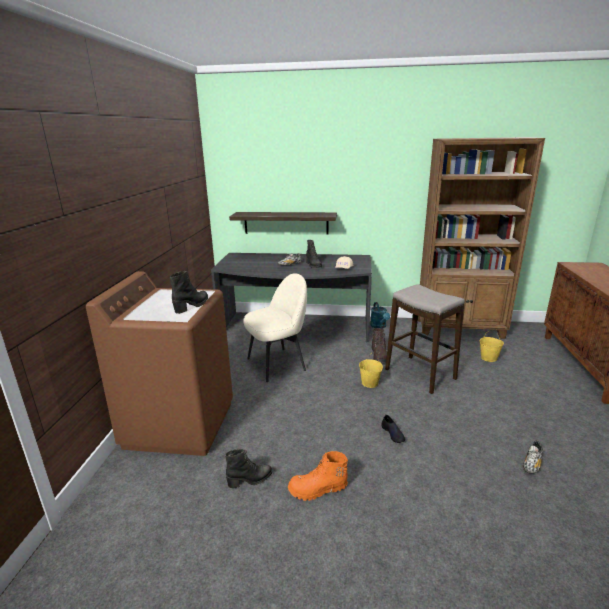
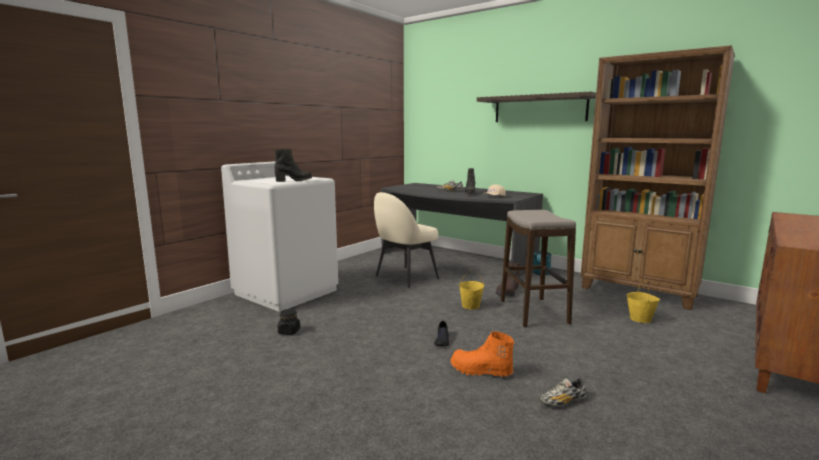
camera: 30 degrees right, 10 degrees down
brown washing machine [86,271,233,456] -> white washing machine [221,161,338,312]
black boot [225,449,272,488] -> black jar [278,308,300,335]
shelf [229,212,337,235] -> shelf moved to [477,92,596,122]
beige chair [243,273,307,382] -> beige chair turned 135 degrees clockwise [374,192,439,288]
orange boot [288,451,348,501] -> orange boot moved to [451,331,514,377]

